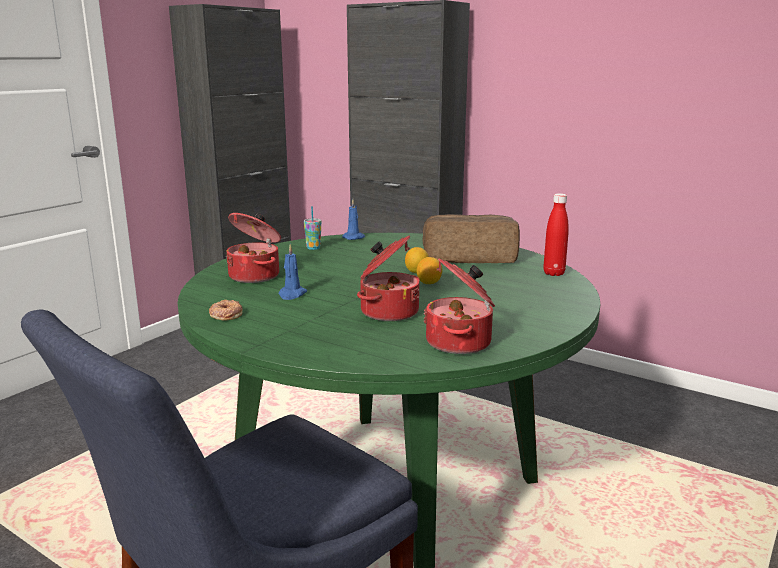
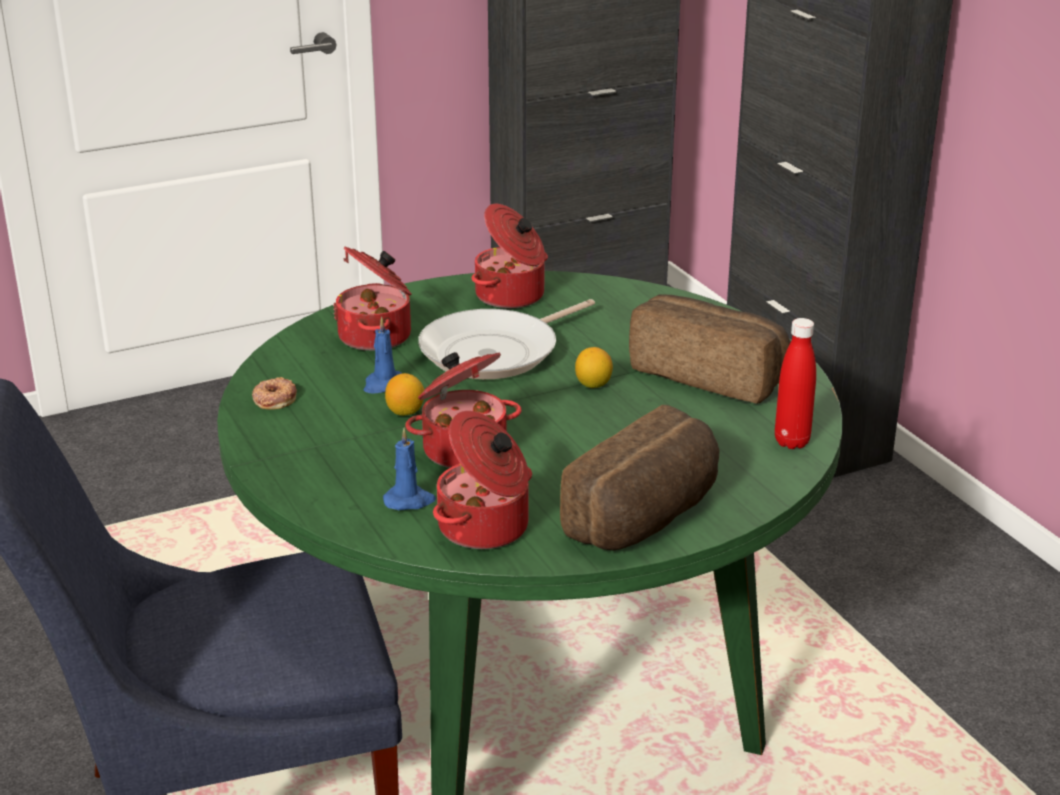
camera: 30 degrees right, 10 degrees up
cup [304,206,321,250] -> cooking pot [471,204,548,308]
blue candle [342,199,365,240] -> blue candle moved to [383,427,436,510]
lemon [417,257,442,284] -> lemon moved to [385,373,424,416]
none -> frying pan [418,299,595,379]
none -> bread [560,405,720,550]

